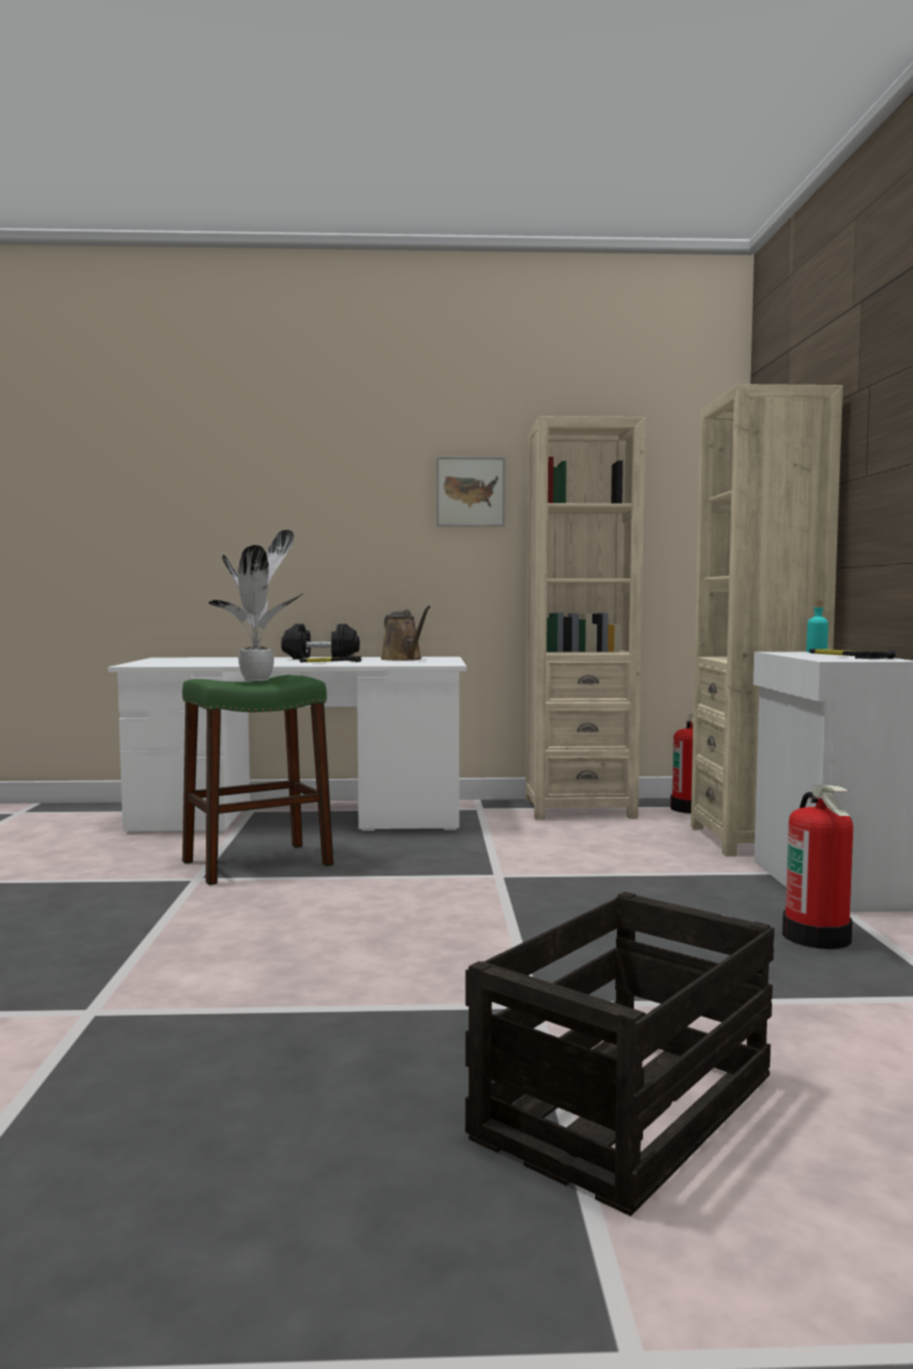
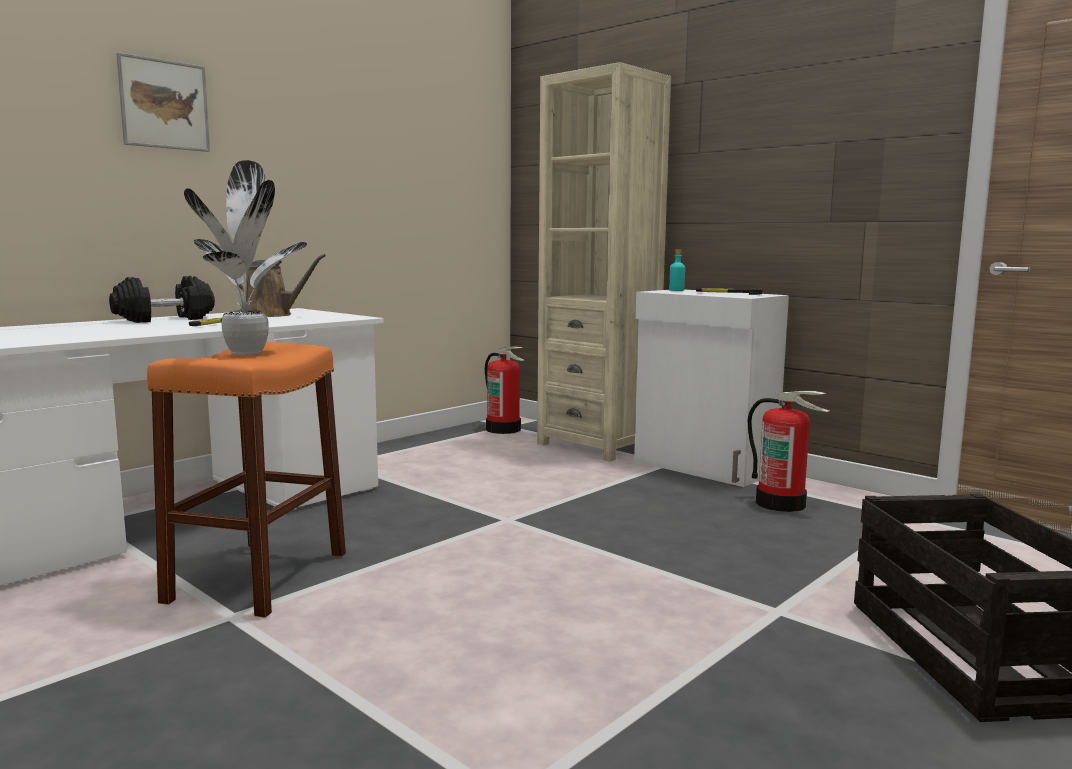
camera: 45 degrees left, 5 degrees up
green stool [182,675,334,885] -> orange stool [147,342,346,618]
picture [436,457,505,527] -> picture moved to [116,52,210,152]
beige bookcase [526,416,645,820] -> none

